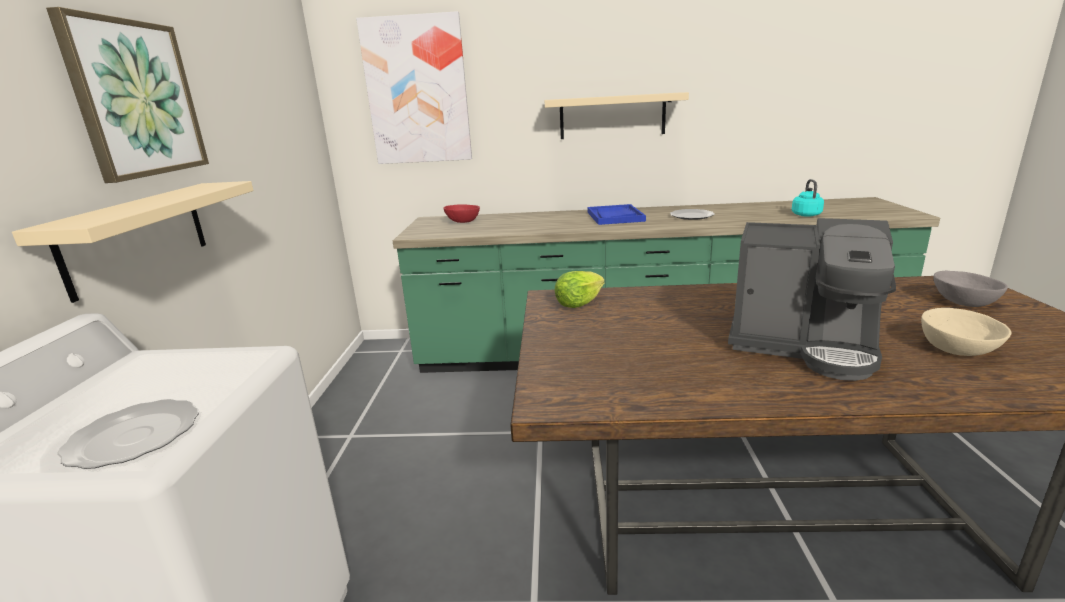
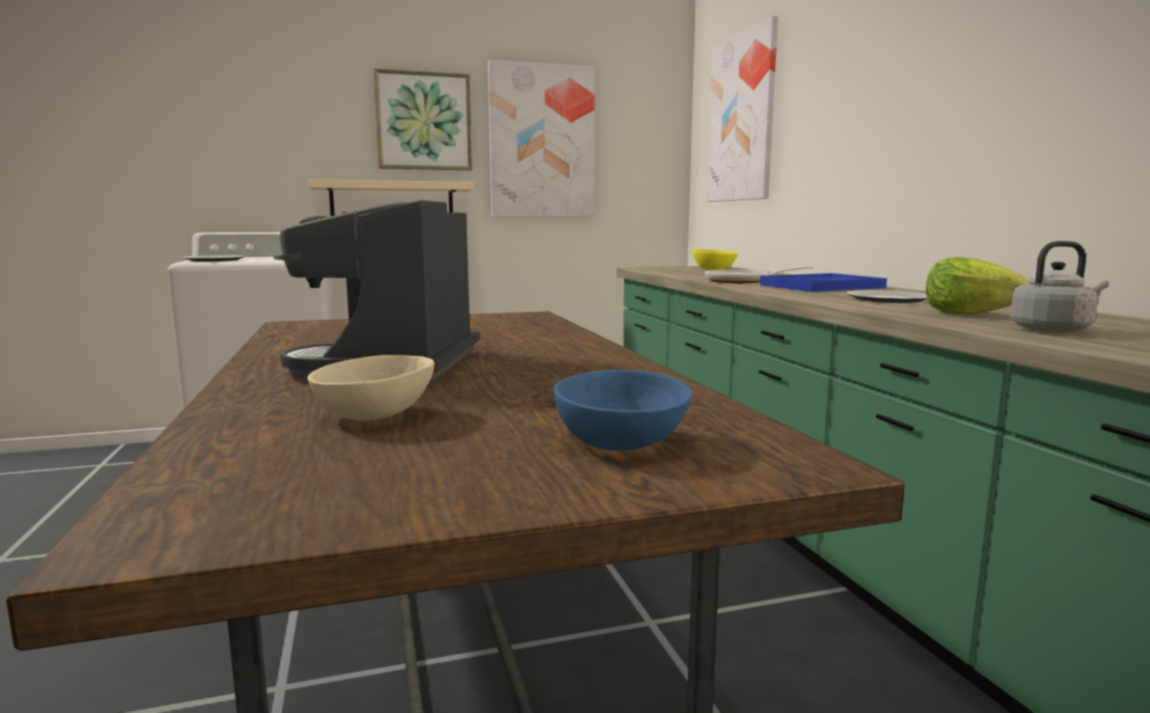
camera: 70 degrees right, 10 degrees down
red bowl [443,204,480,223] -> yellow bowl [692,249,738,270]
beige shelf [545,92,689,139] -> none
lettuce [554,271,605,308] -> lettuce moved to [926,257,1029,314]
turquoise kettle [791,179,824,217] -> grey kettle [1010,241,1109,333]
grey bowl [933,271,1008,307] -> blue bowl [554,370,693,451]
none -> picture [488,60,595,217]
none -> frying pan [705,266,813,283]

